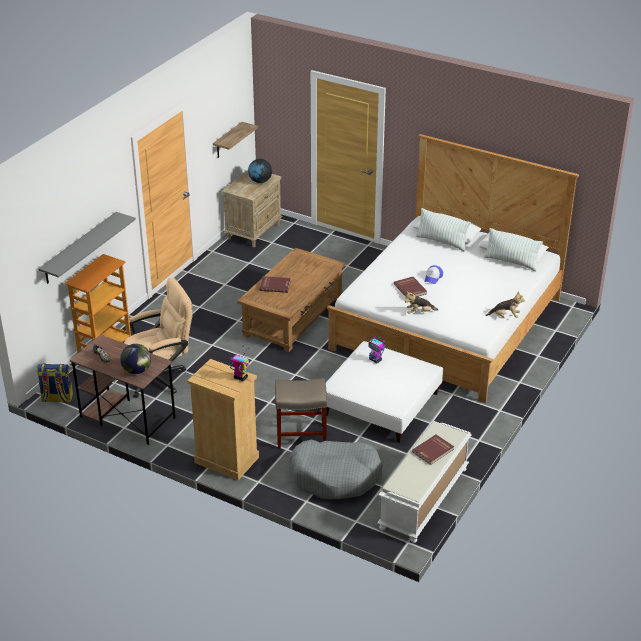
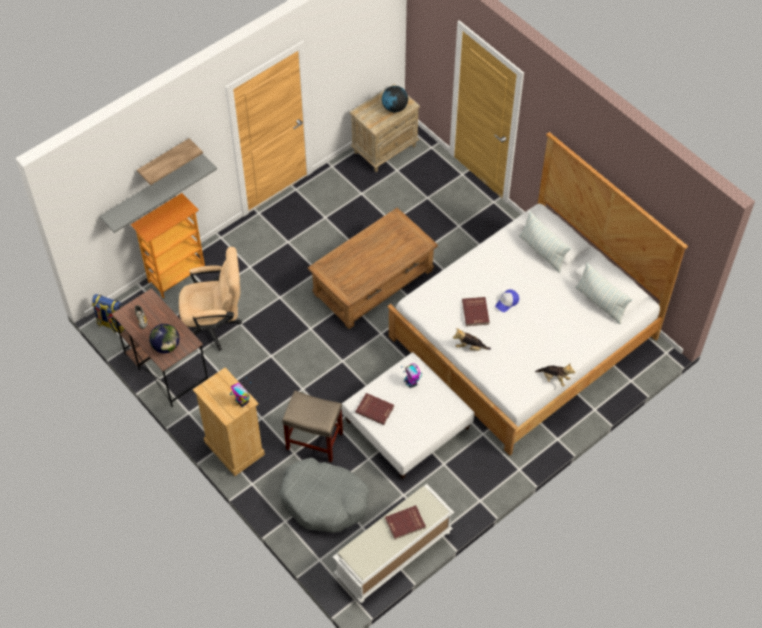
camera: 20 degrees right, 20 degrees up
shelf [213,122,258,158] -> shelf moved to [137,138,203,185]
red book [259,276,291,293] -> red book moved to [355,393,394,425]

